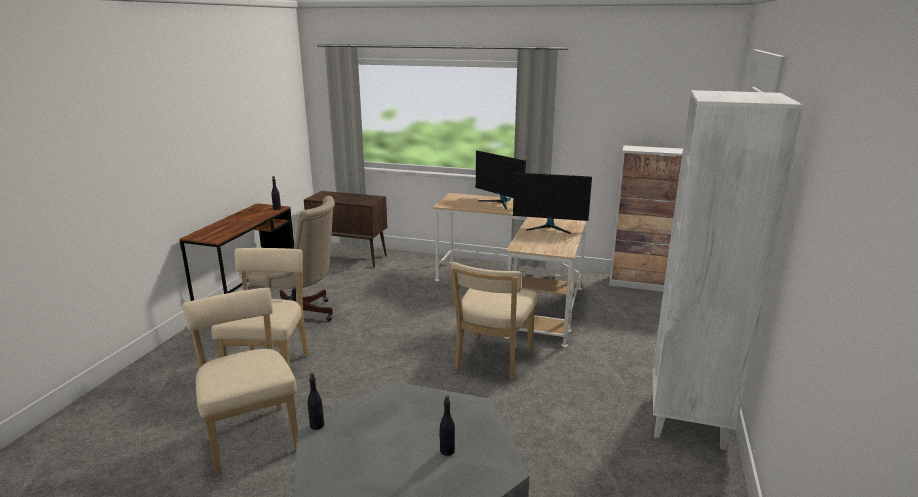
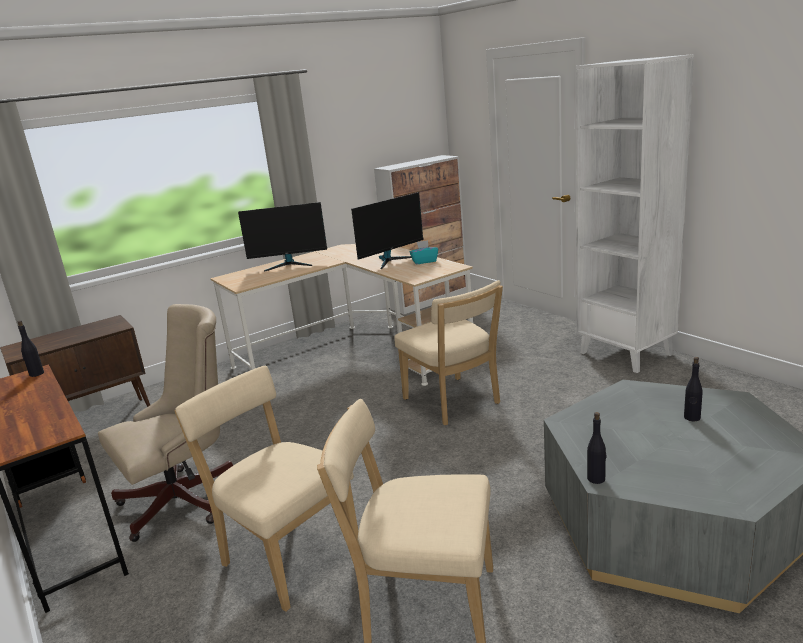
camera: 50 degrees left, 0 degrees up
none -> turquoise tissue box [410,240,438,264]

